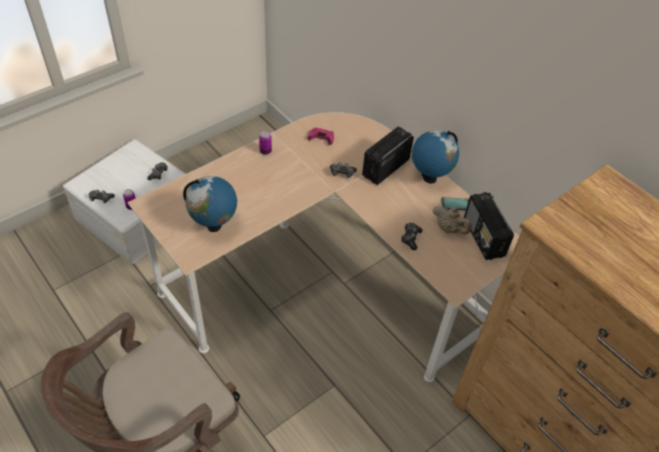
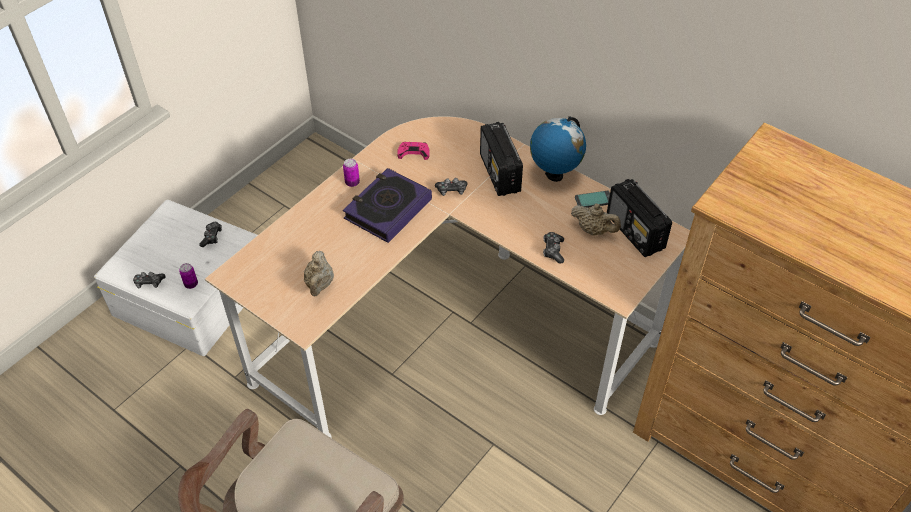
camera: 10 degrees left, 0 degrees up
globe [183,176,237,232] -> beige teapot [304,250,334,296]
radio [362,127,414,185] -> radio turned 45 degrees counterclockwise [480,122,523,196]
none -> book [343,168,432,243]

